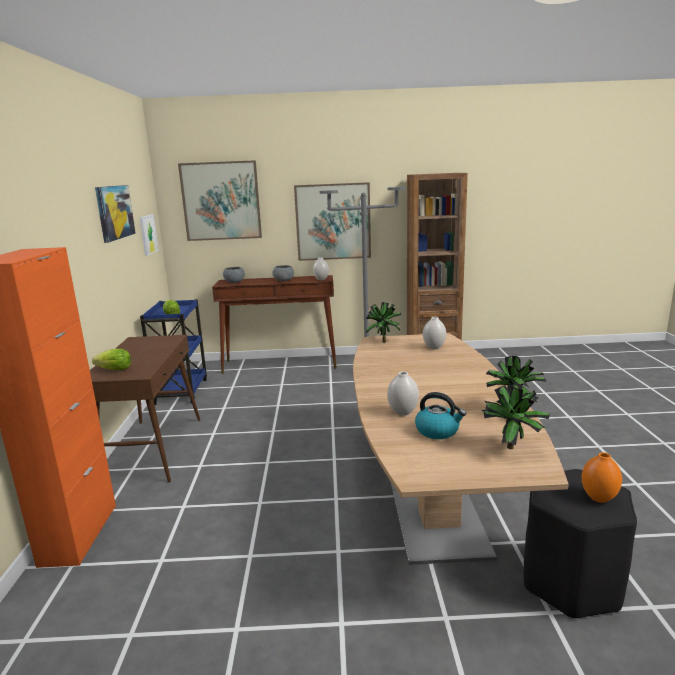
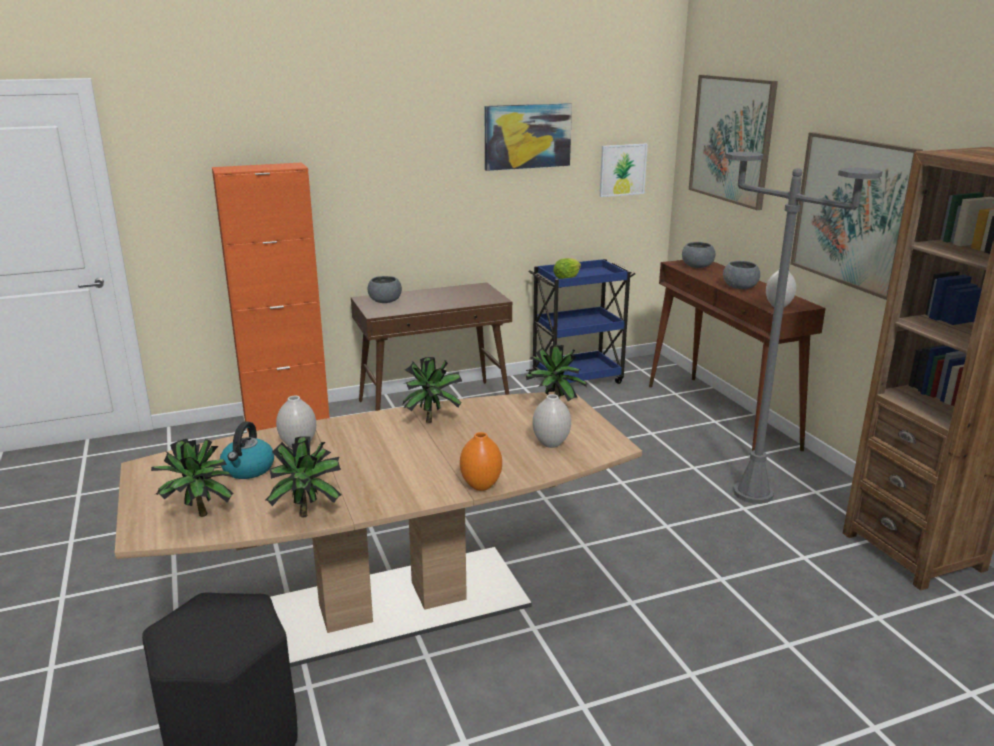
camera: 70 degrees right, 5 degrees up
lettuce [92,349,131,370] -> grey bowl [368,276,402,303]
orange vase [582,452,622,503] -> orange vase moved to [460,432,502,491]
none -> potted plant [403,357,462,423]

